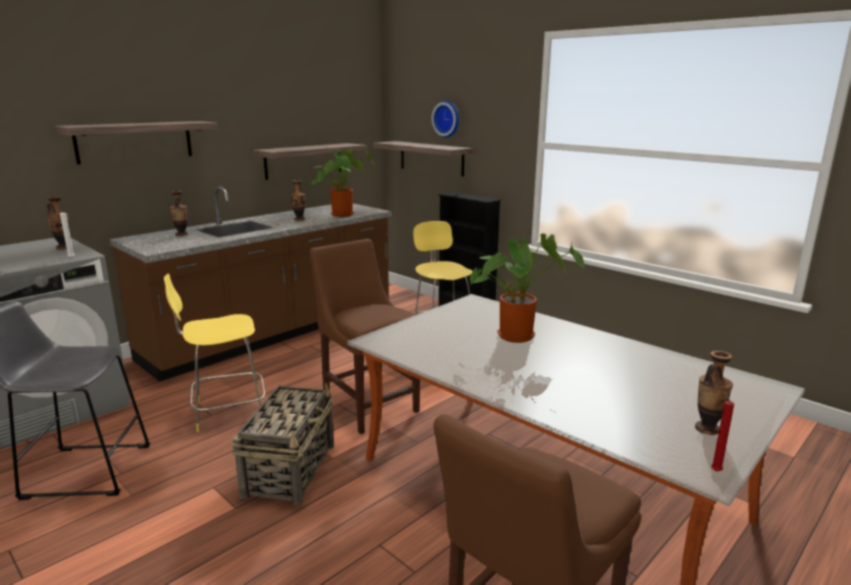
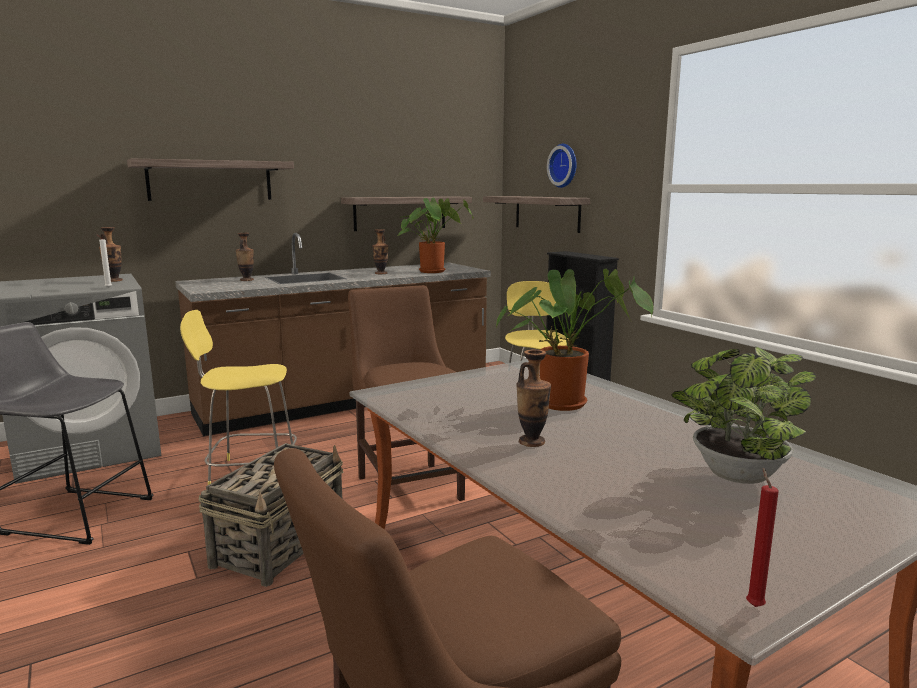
camera: 15 degrees right, 5 degrees down
vase [695,351,733,435] -> vase moved to [516,350,551,447]
none -> potted plant [671,347,816,484]

